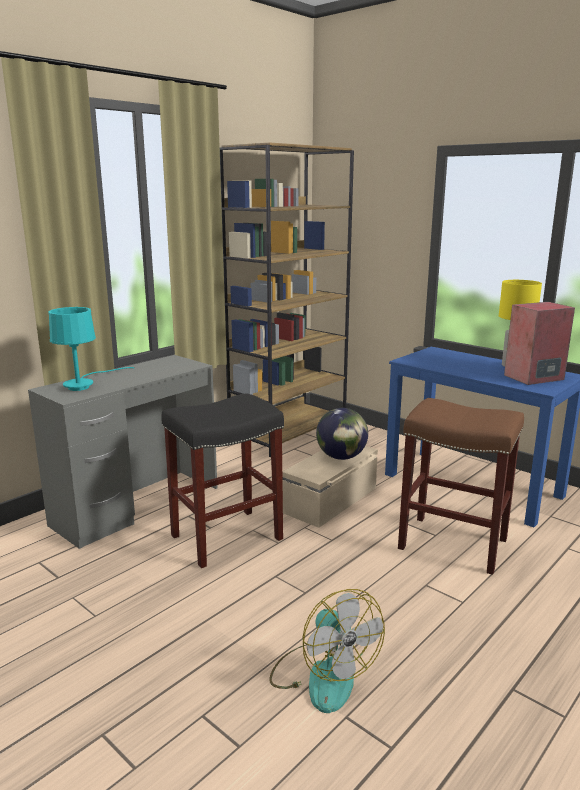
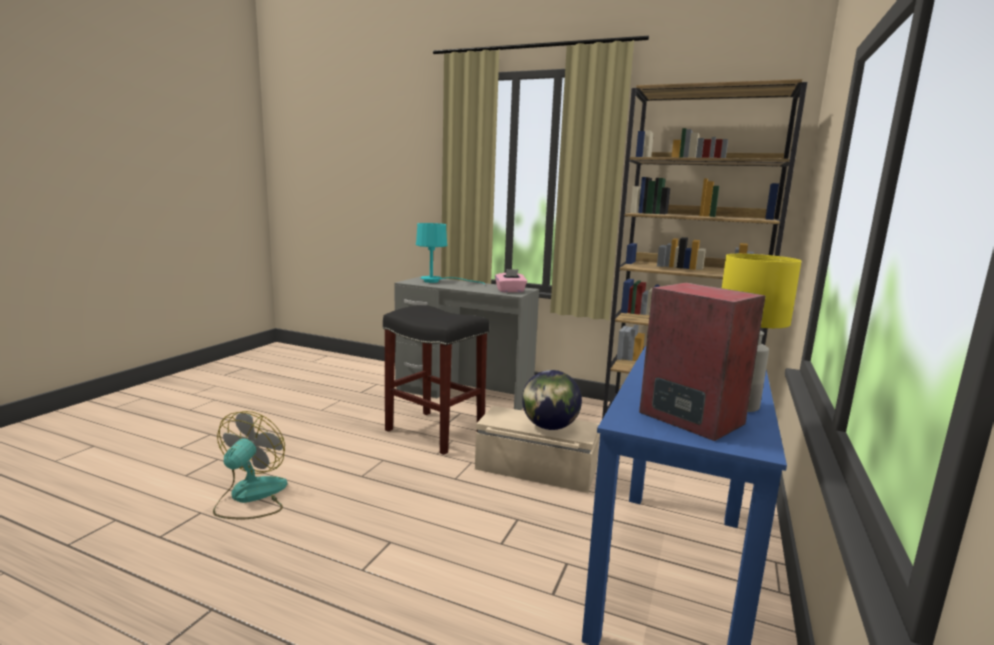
camera: 70 degrees right, 5 degrees down
fan [269,589,385,713] -> fan turned 150 degrees clockwise [213,411,288,520]
brown stool [398,398,524,575] -> none
none -> pink tissue box [495,269,527,292]

